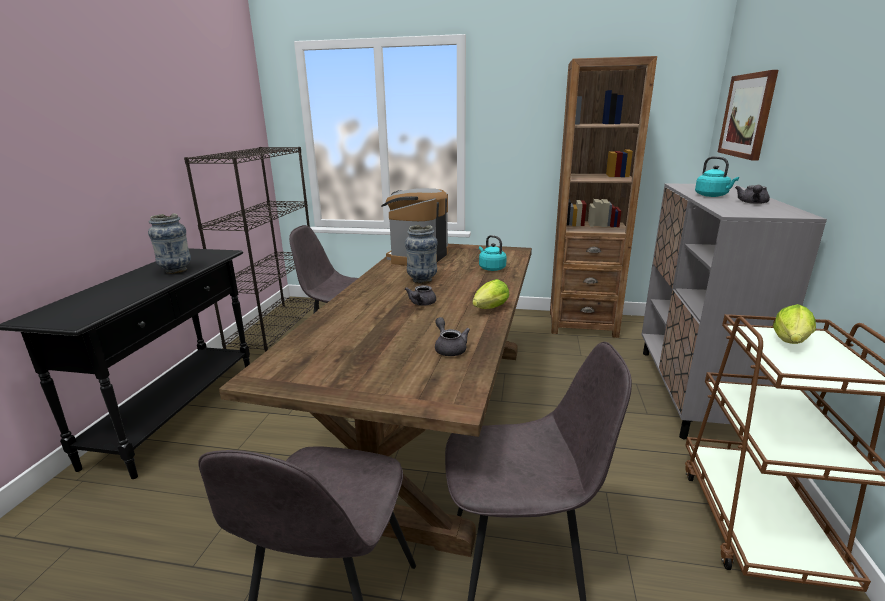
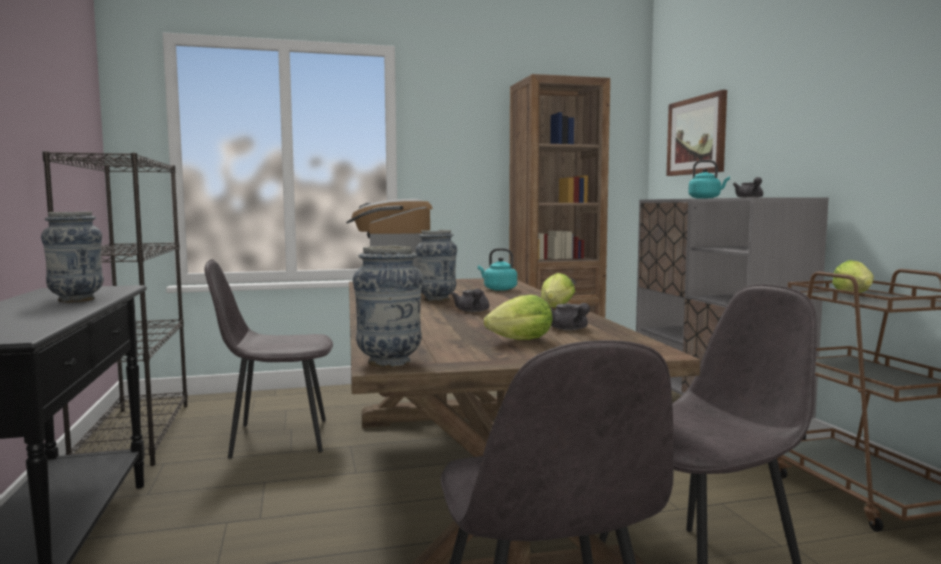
camera: 25 degrees left, 15 degrees down
grey teapot [435,317,470,356] -> grey teapot turned 150 degrees counterclockwise [551,303,590,330]
none -> vase [353,246,423,367]
none -> lettuce [484,295,553,340]

